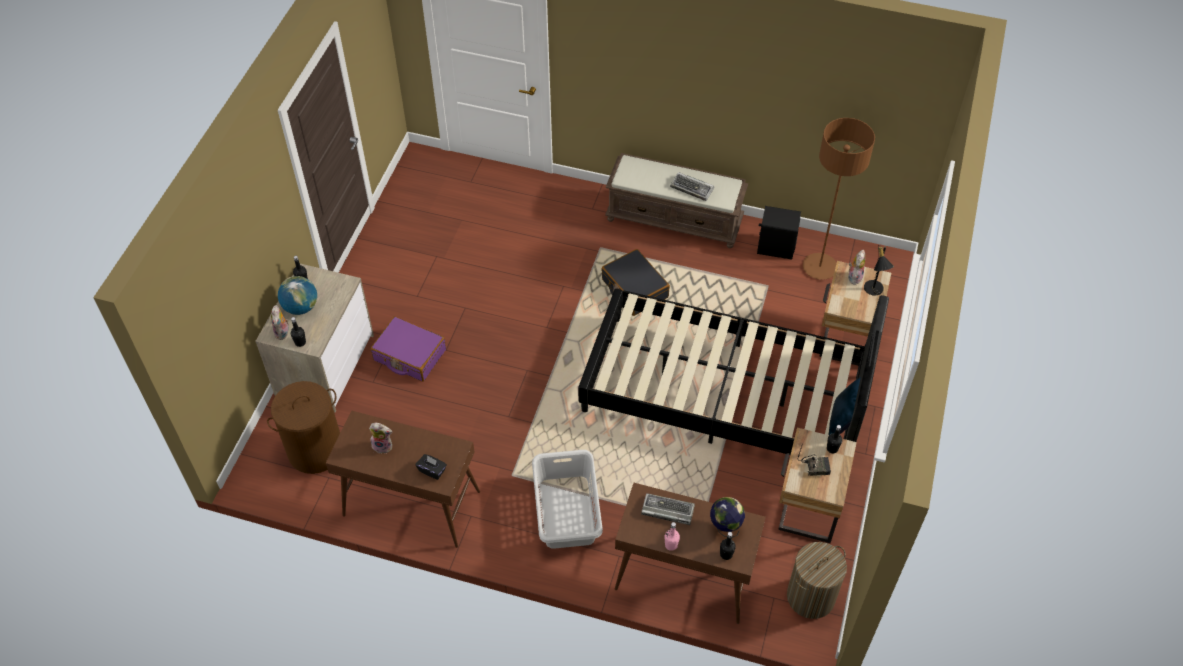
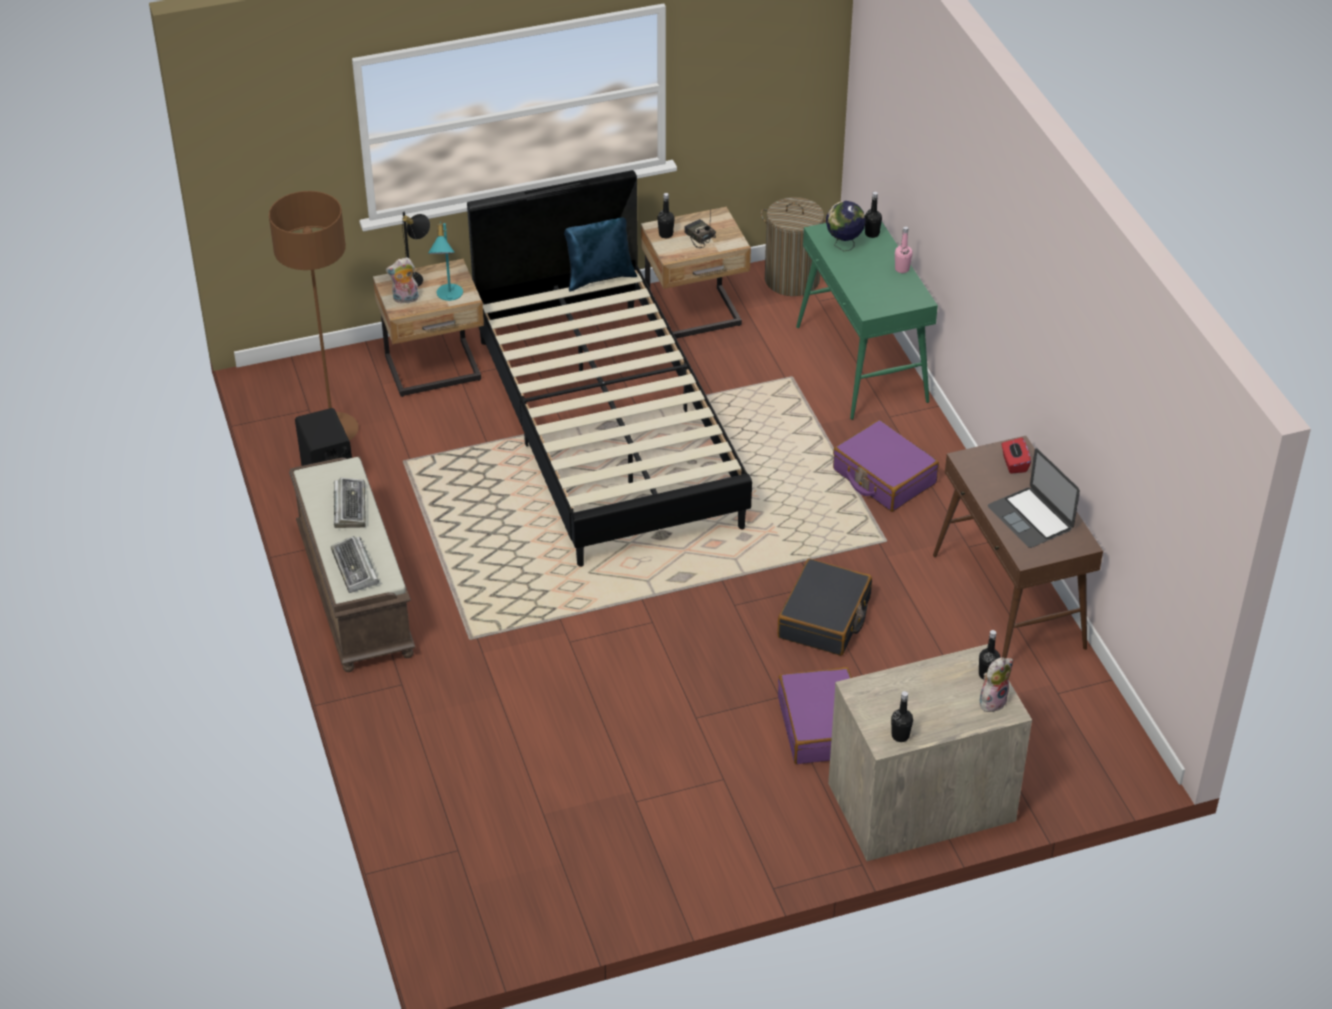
camera: 125 degrees left, 10 degrees down
brown laundry basket [267,381,340,474] -> none
globe [278,276,317,315] -> none
plush toy [369,423,392,454] -> laptop [988,448,1080,548]
black tissue box [416,454,447,480] -> red tissue box [1001,437,1031,474]
grey laundry basket [532,450,603,549] -> purple suitcase [833,420,939,512]
black suitcase [601,249,670,316] -> black suitcase moved to [777,558,872,656]
brown console table [615,483,765,624] -> green console table [796,222,938,420]
keyboard [641,493,695,525] -> keyboard moved to [331,536,379,593]
none -> turquoise table lamp [428,222,463,301]

